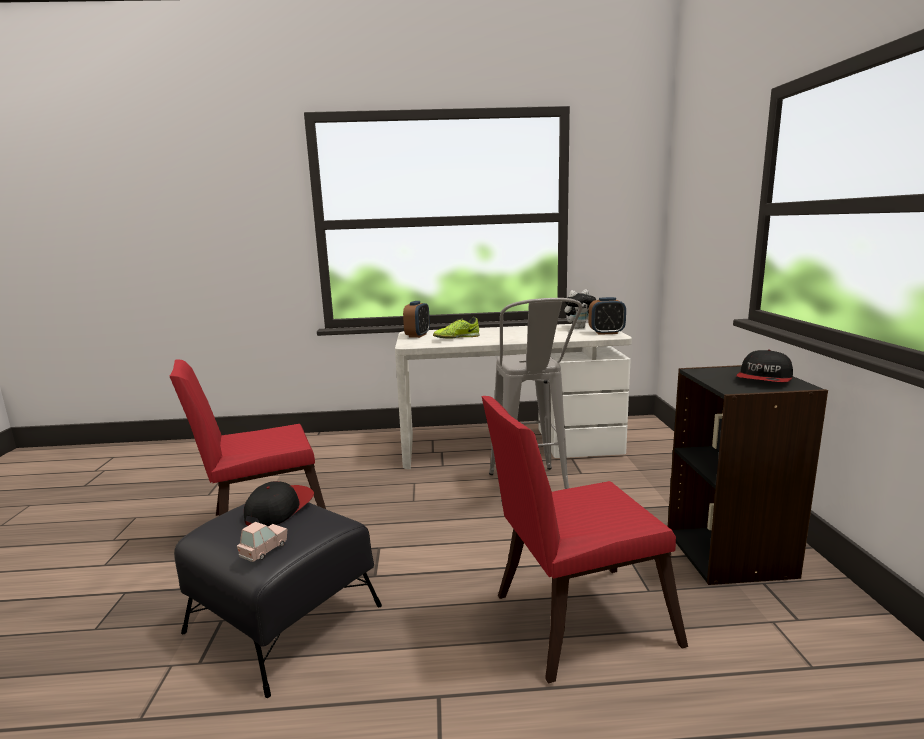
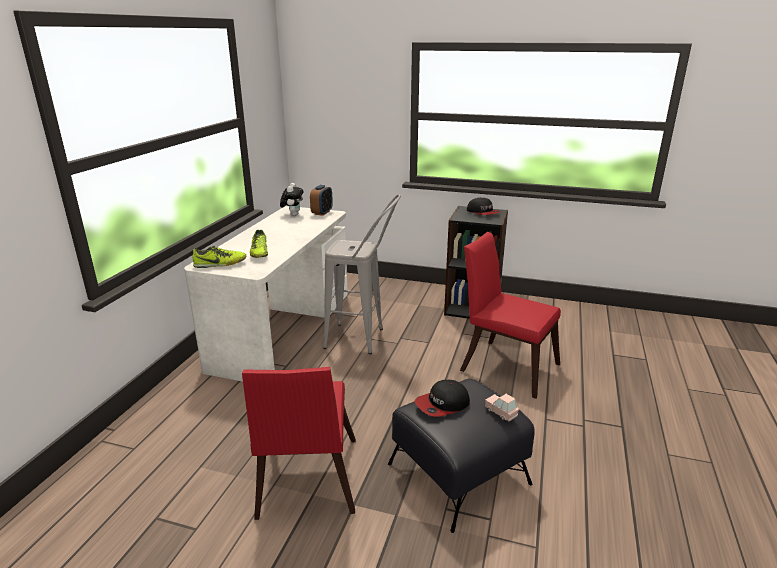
camera: 70 degrees left, 10 degrees up
cap [244,481,314,526] -> cap turned 75 degrees counterclockwise [415,380,470,417]
alarm clock [403,301,430,338] -> shoe [192,246,246,268]
red chair [482,396,688,683] -> red chair turned 120 degrees clockwise [460,232,561,399]

